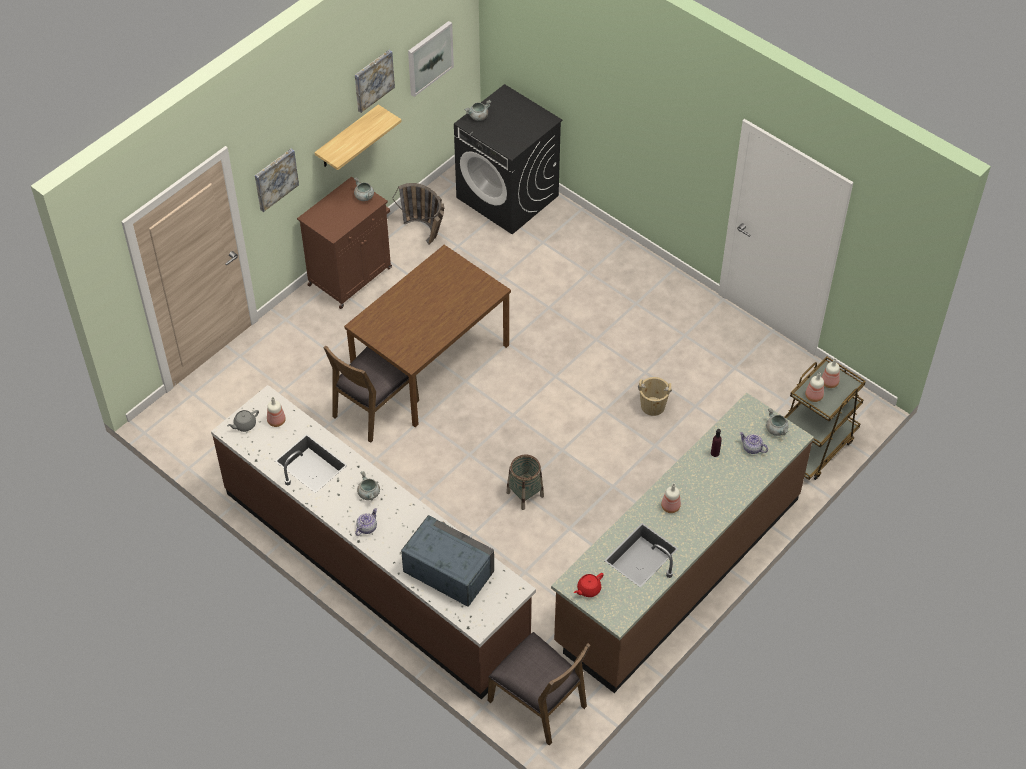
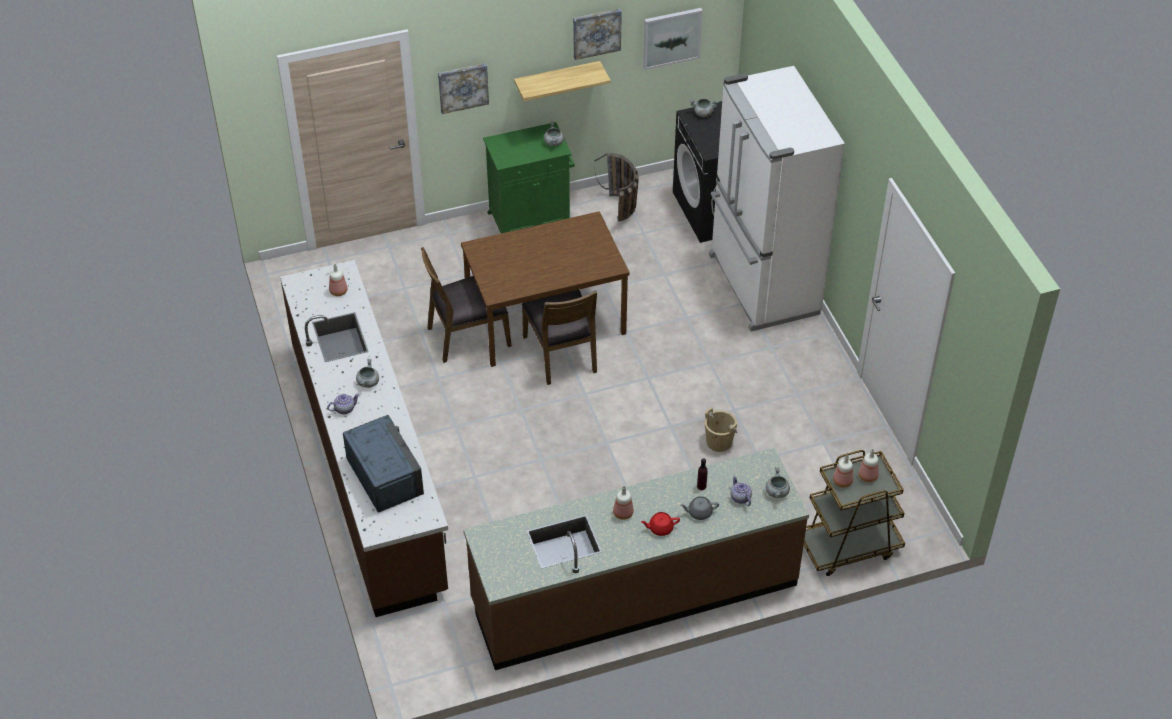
camera: 30 degrees right, 5 degrees down
grey teapot [227,410,259,432] -> grey teapot moved to [680,496,719,520]
brown cabinet [297,177,392,309] -> green cabinet [483,122,574,233]
brown chair [488,632,590,746] -> brown chair moved to [522,290,597,385]
basket [506,455,544,510] -> none
red teapot [574,573,604,597] -> red teapot moved to [641,512,680,536]
none -> white fridge [709,66,845,331]

